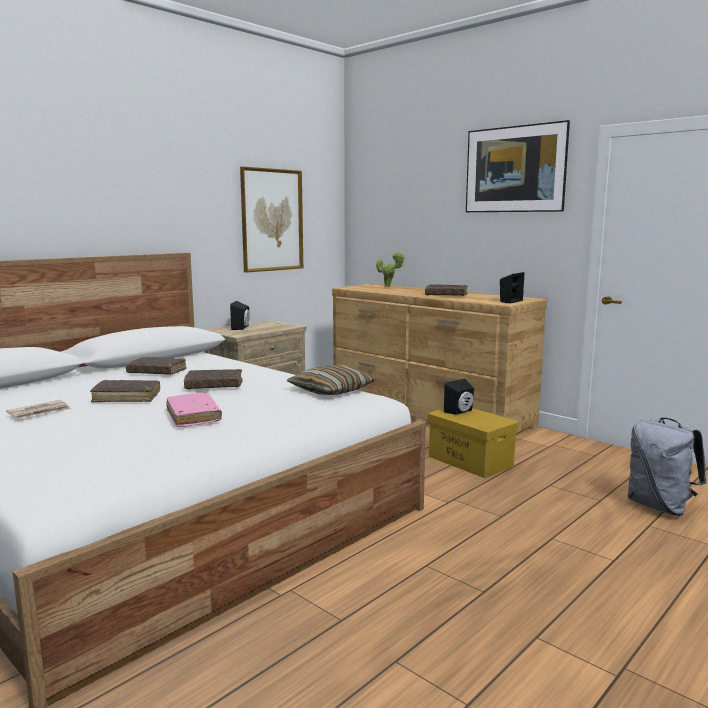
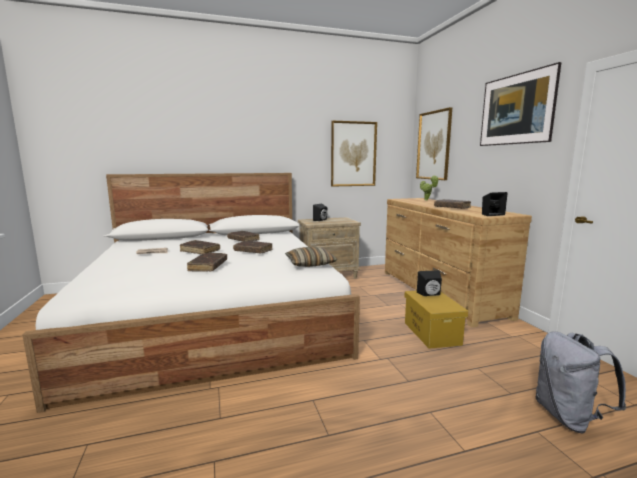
camera: 30 degrees right, 0 degrees up
pink book [166,392,222,428] -> brown book [187,253,227,272]
none -> picture [416,107,452,180]

